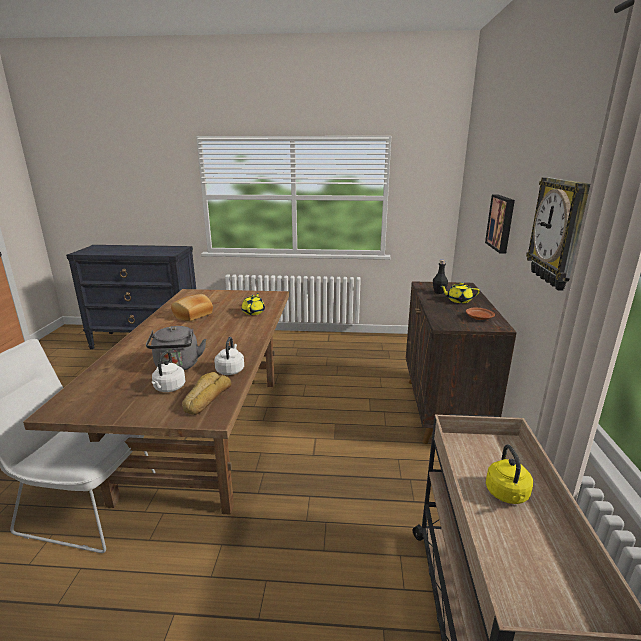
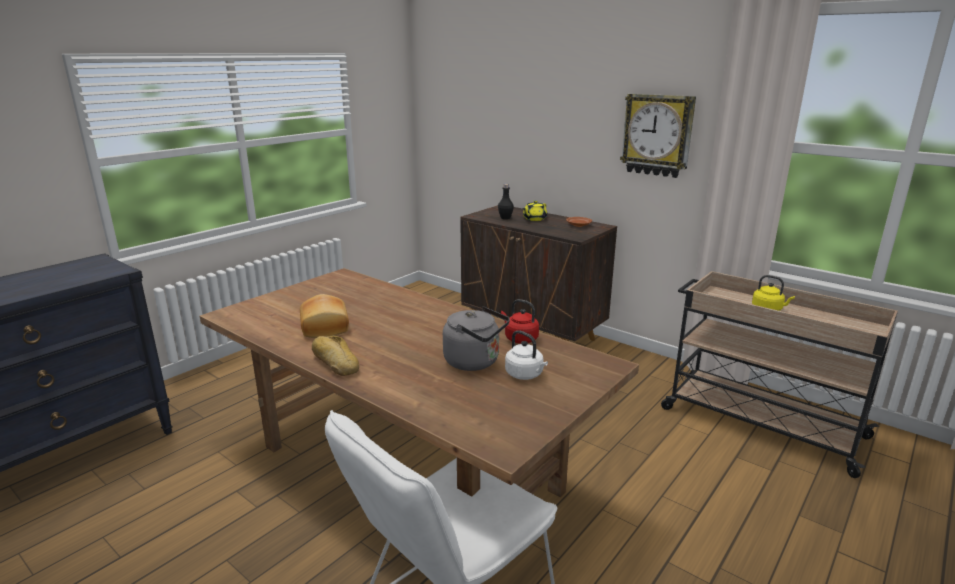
camera: 55 degrees left, 0 degrees up
bread [182,372,231,415] -> bread moved to [312,336,359,376]
white kettle [214,337,244,375] -> red kettle [501,299,539,344]
yellow teapot [242,293,265,315] -> none
picture [485,194,515,254] -> none

